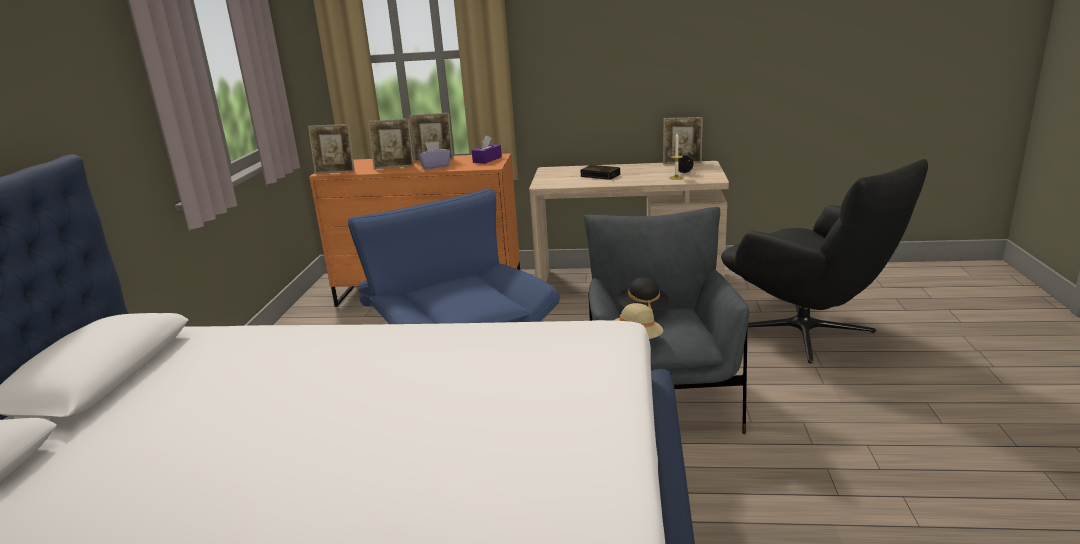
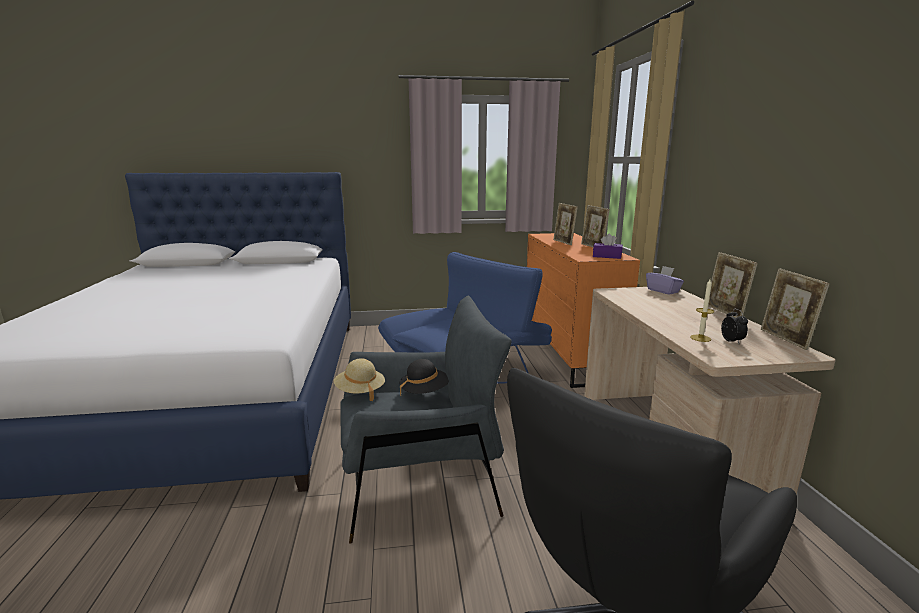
camera: 75 degrees right, 5 degrees down
picture frame [308,124,355,174] -> picture frame moved to [708,252,758,318]
purple tissue box [417,141,451,169] -> purple tissue box moved to [646,266,684,295]
alarm clock [580,165,620,180] -> none

